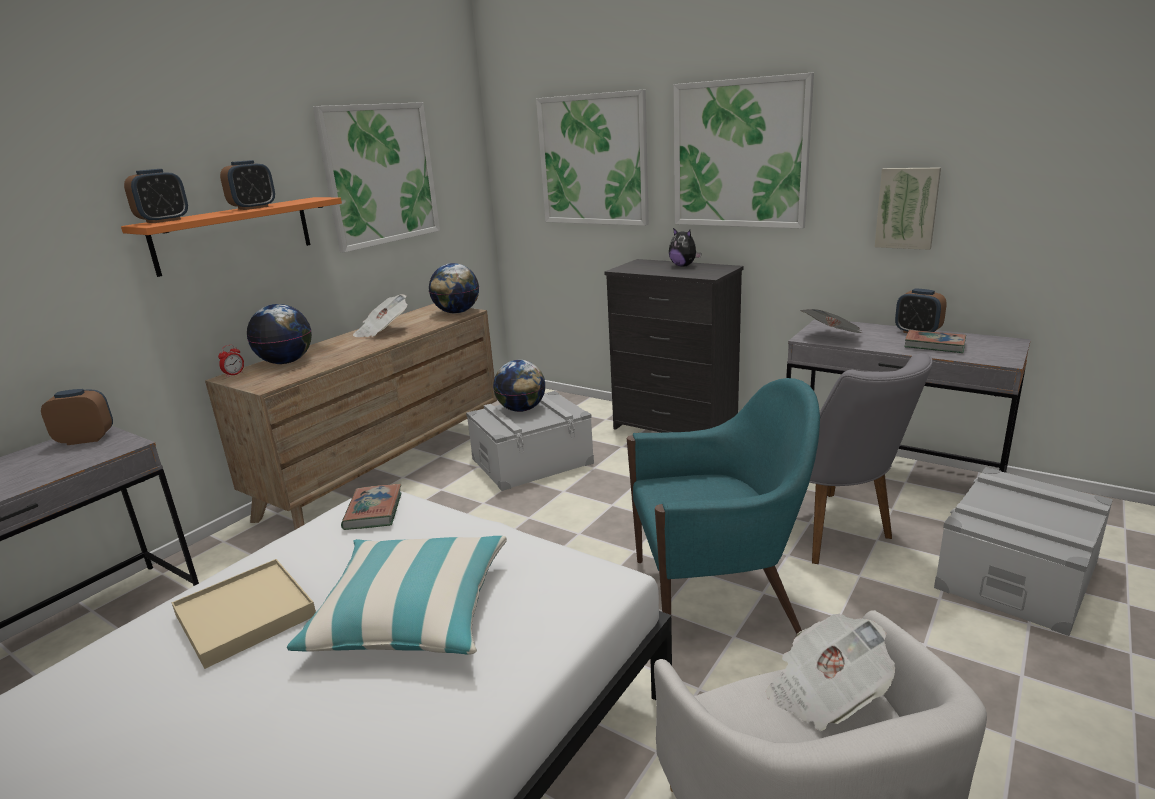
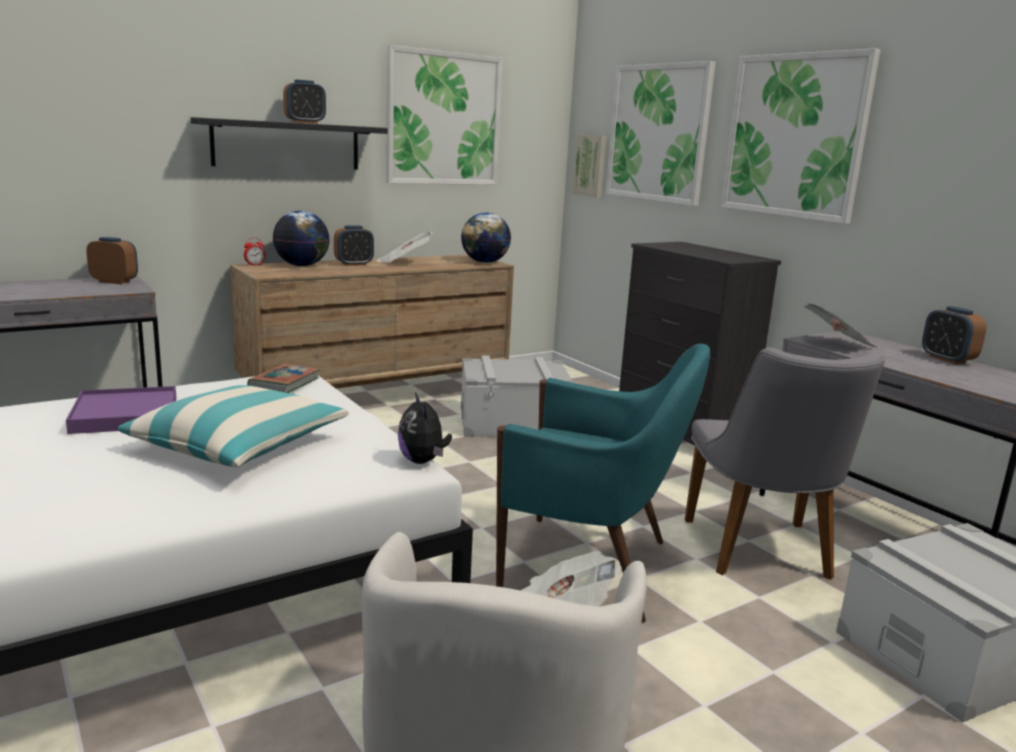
camera: 20 degrees right, 5 degrees down
orange shelf [121,197,342,277] -> black shelf [191,117,388,170]
alarm clock [124,169,188,223] -> alarm clock moved to [334,225,374,266]
beige tray [172,559,316,669] -> purple tray [66,386,176,434]
globe [493,360,546,412] -> none
plush toy [669,228,702,267] -> plush toy moved to [398,392,452,464]
picture [875,167,941,250] -> picture moved to [572,134,606,198]
book [904,330,966,353] -> none

